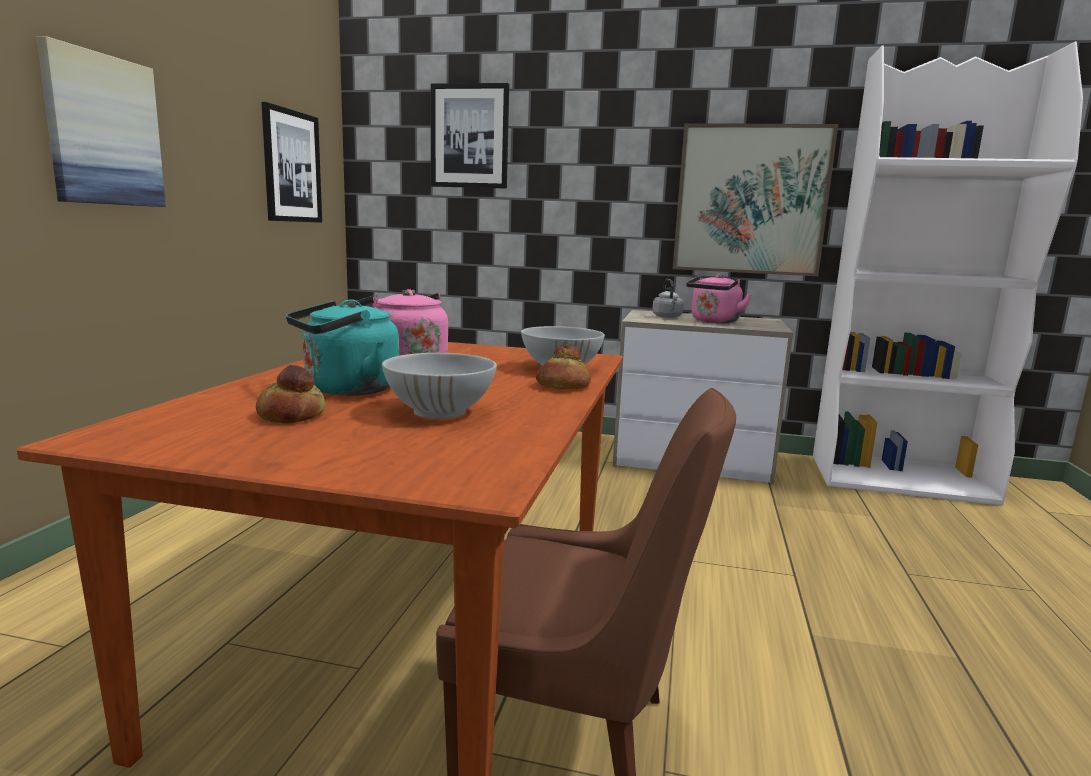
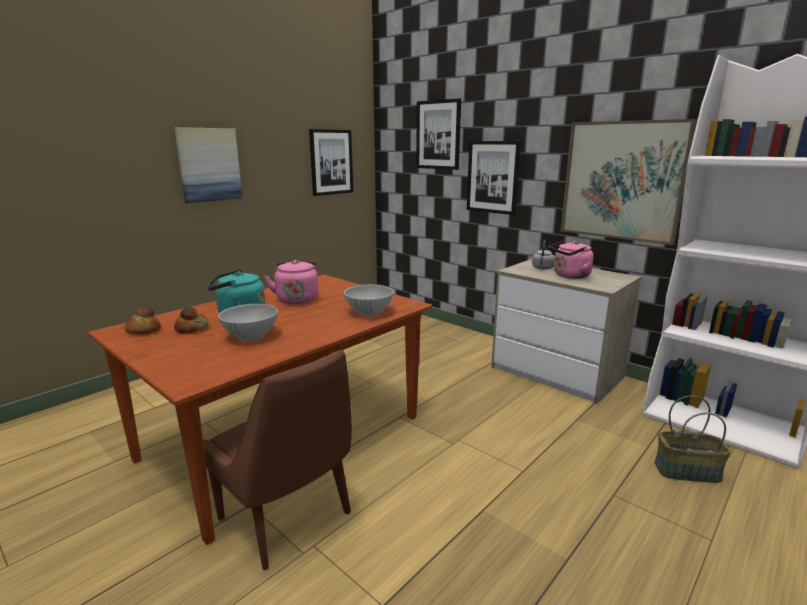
camera: 30 degrees right, 5 degrees up
bread [536,344,591,389] -> bread moved to [124,307,161,335]
none -> picture [467,141,521,215]
none -> basket [655,395,731,483]

